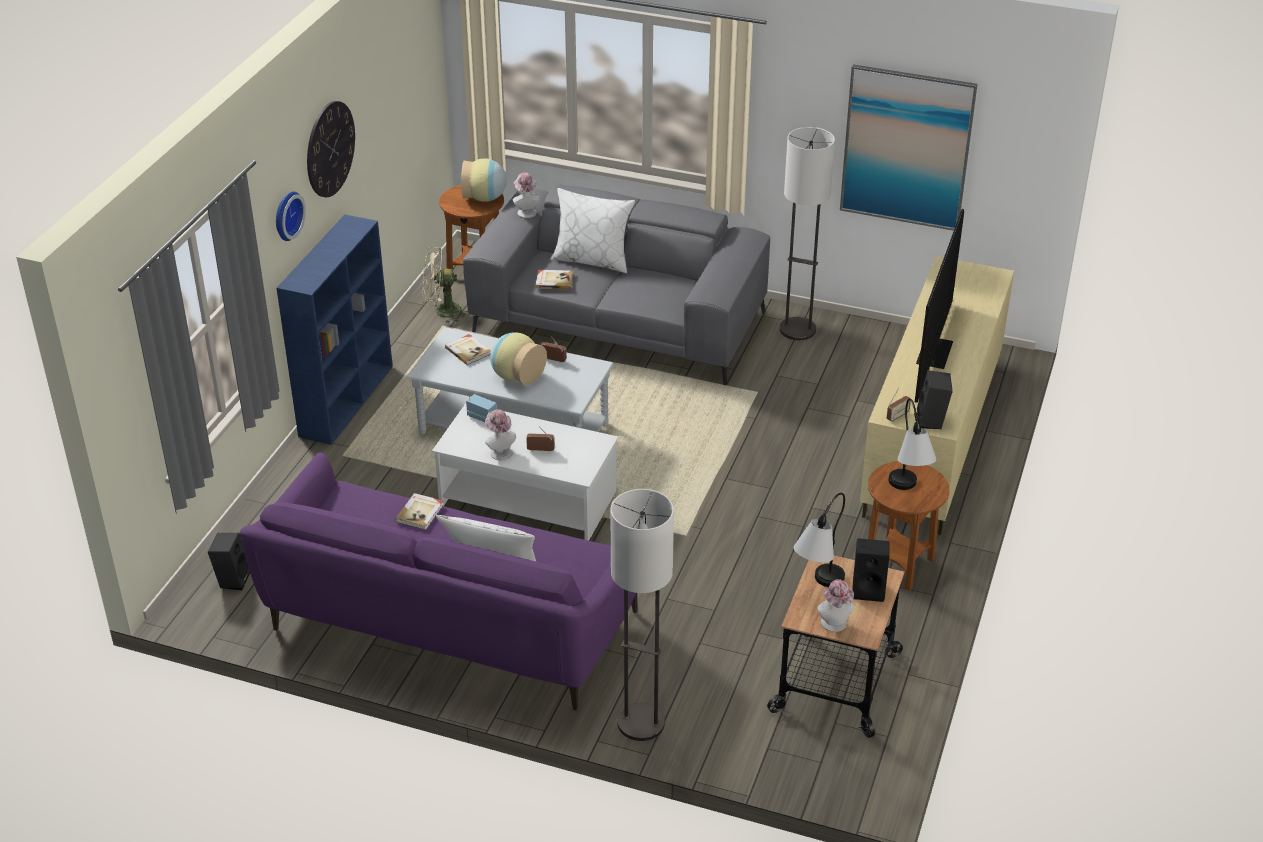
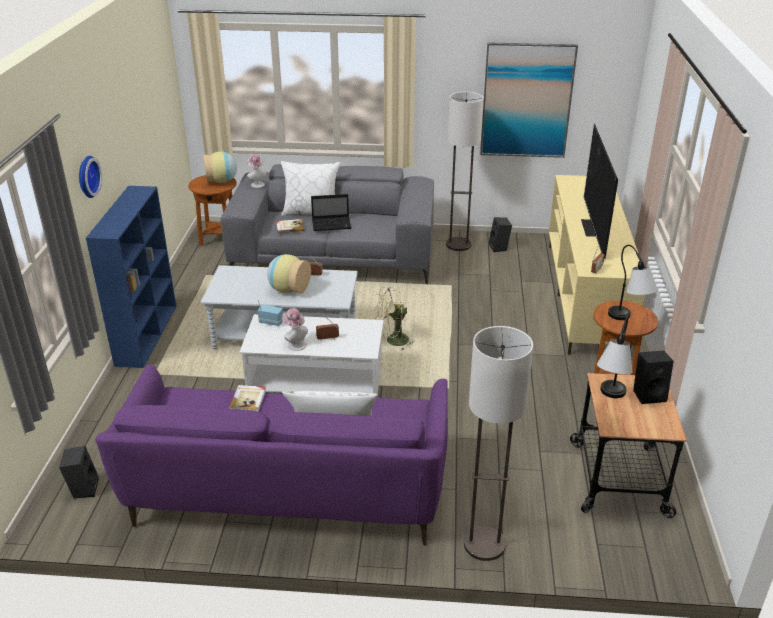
camera: 15 degrees left, 5 degrees down
wall clock [307,101,355,197] -> none
beige fan [422,247,469,324] -> beige fan moved to [373,287,415,350]
book [445,334,491,365] -> none
hat [817,579,854,632] -> none
black speaker [917,370,953,429] -> black speaker moved to [489,217,512,252]
none -> laptop [311,194,351,231]

